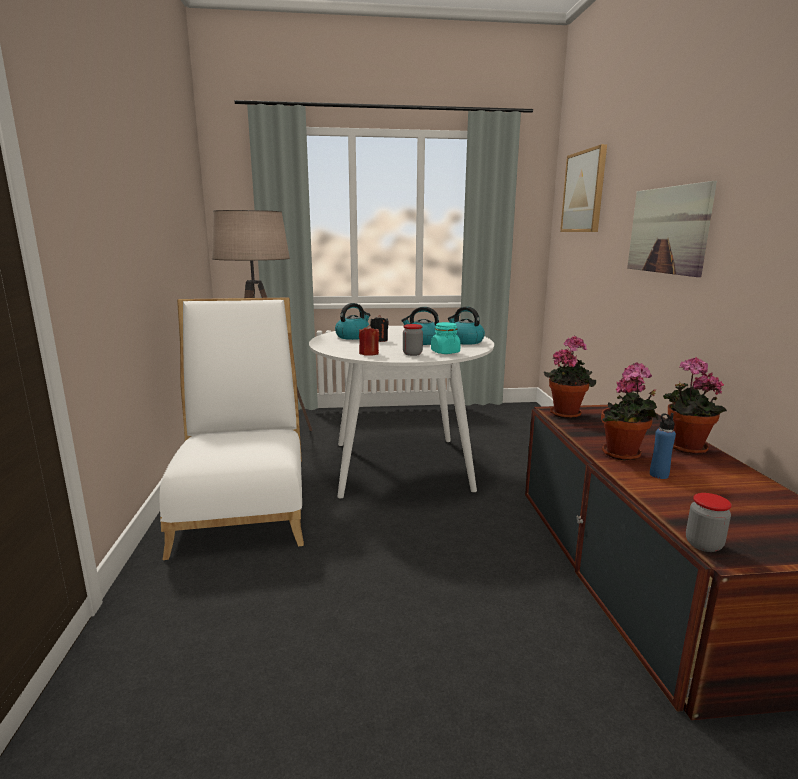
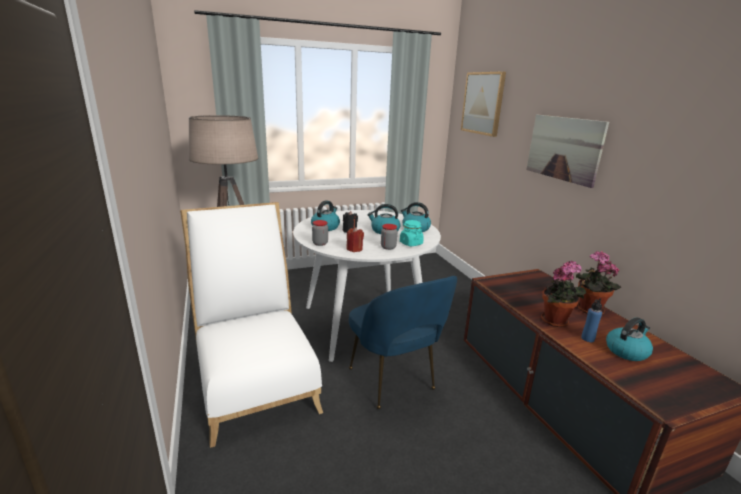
camera: 15 degrees left, 5 degrees up
potted plant [544,336,596,419] -> none
jar [686,493,732,552] -> jar moved to [312,220,328,246]
none -> blue chair [349,276,457,409]
none -> kettle [606,317,653,361]

